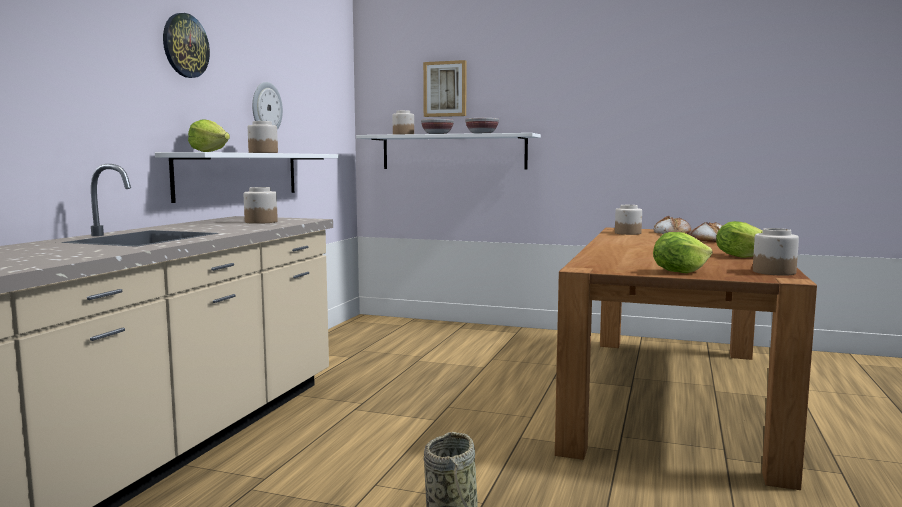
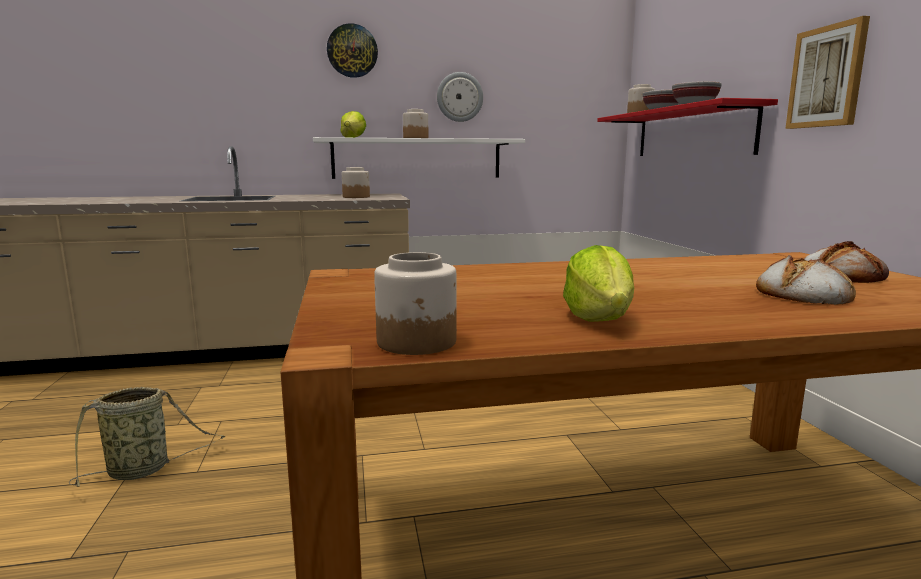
camera: 60 degrees right, 5 degrees up
white shelf [356,133,541,170] -> red shelf [597,98,778,156]
picture [423,60,467,117] -> picture moved to [785,16,870,129]
jar [615,205,642,235] -> none
lettuce [653,232,713,273] -> none

